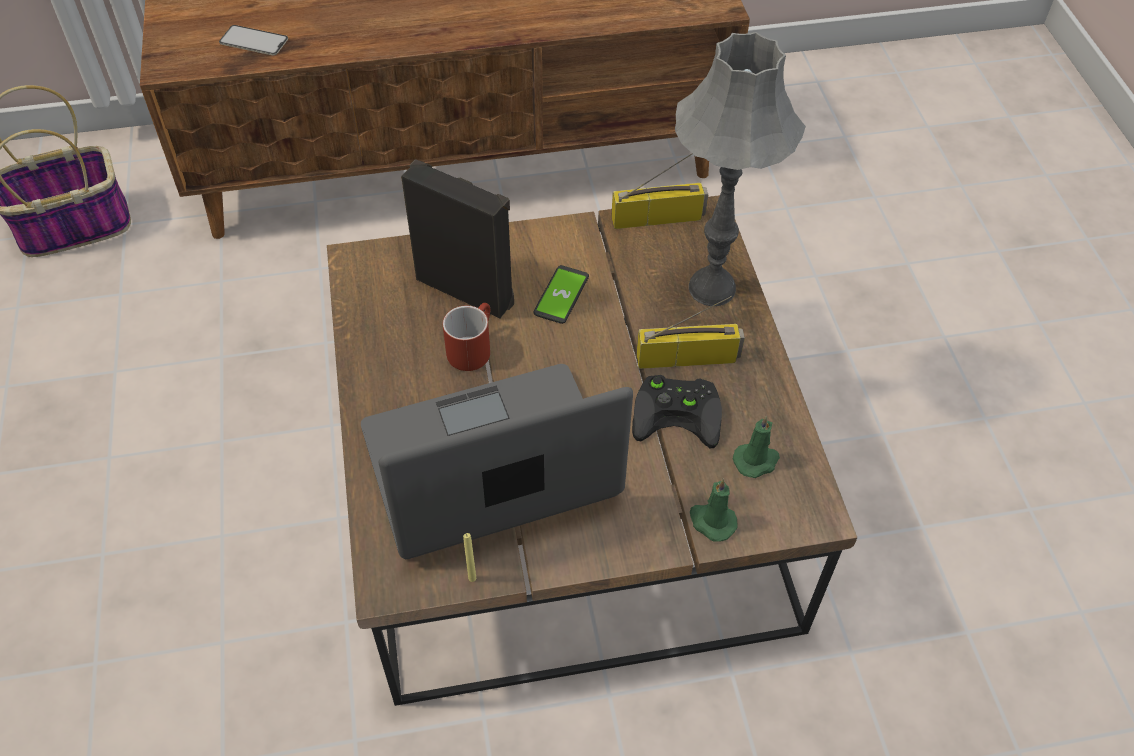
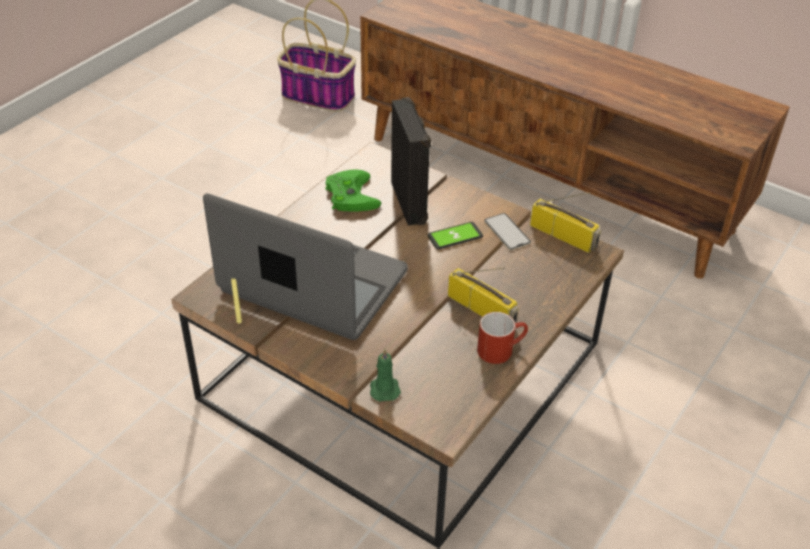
camera: 45 degrees right, 10 degrees down
phone [219,25,288,56] -> phone moved to [484,213,531,250]
red mug [443,303,490,371] -> red mug moved to [477,312,528,364]
black game controller [632,375,722,448] -> none
grey table lamp [675,32,806,306] -> none
green candle [733,416,780,478] -> none
none -> green game controller [325,169,382,212]

